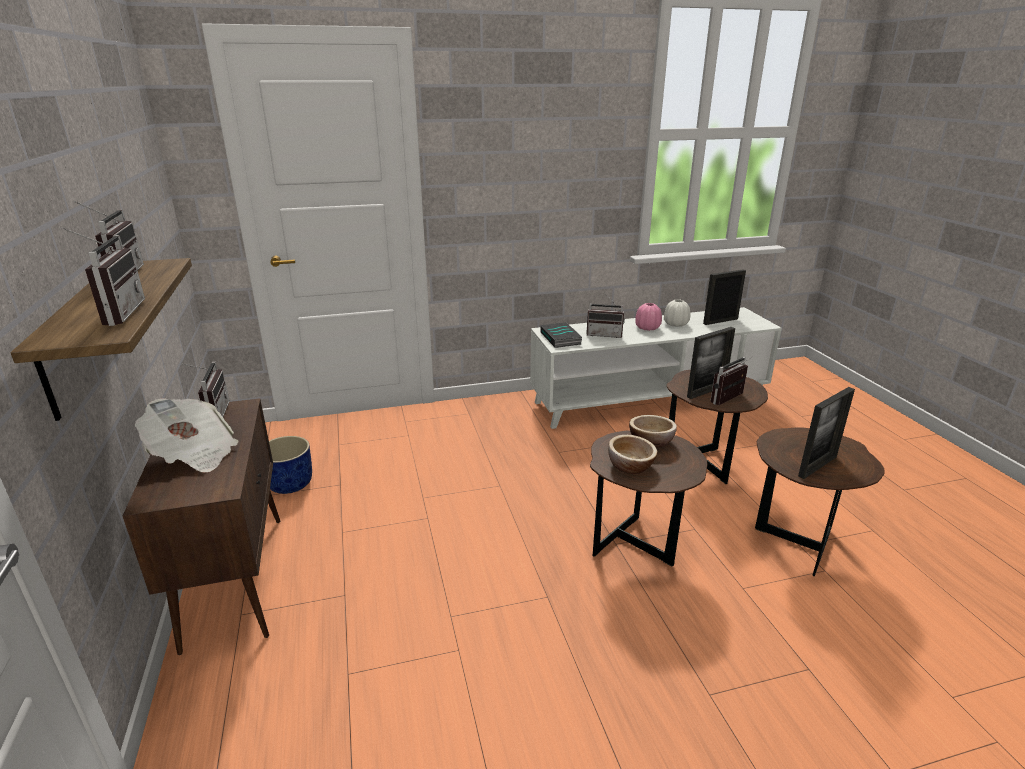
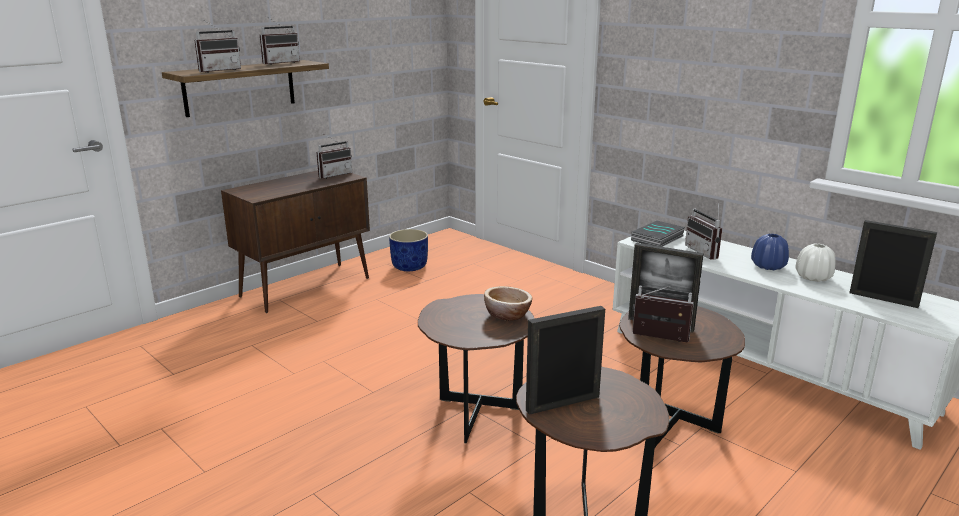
camera: 60 degrees right, 5 degrees down
newspaper [135,398,239,472] -> none
bowl [608,435,658,474] -> none
pink vase [635,303,662,331] -> blue vase [751,234,789,270]
picture frame [798,387,855,479] -> picture frame turned 135 degrees clockwise [526,306,605,415]

